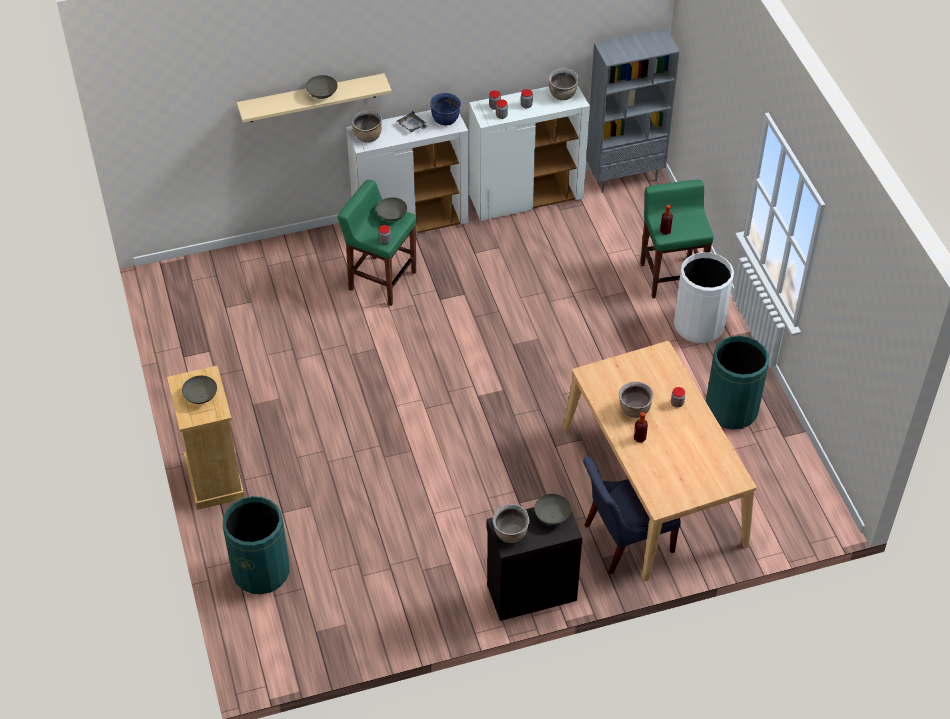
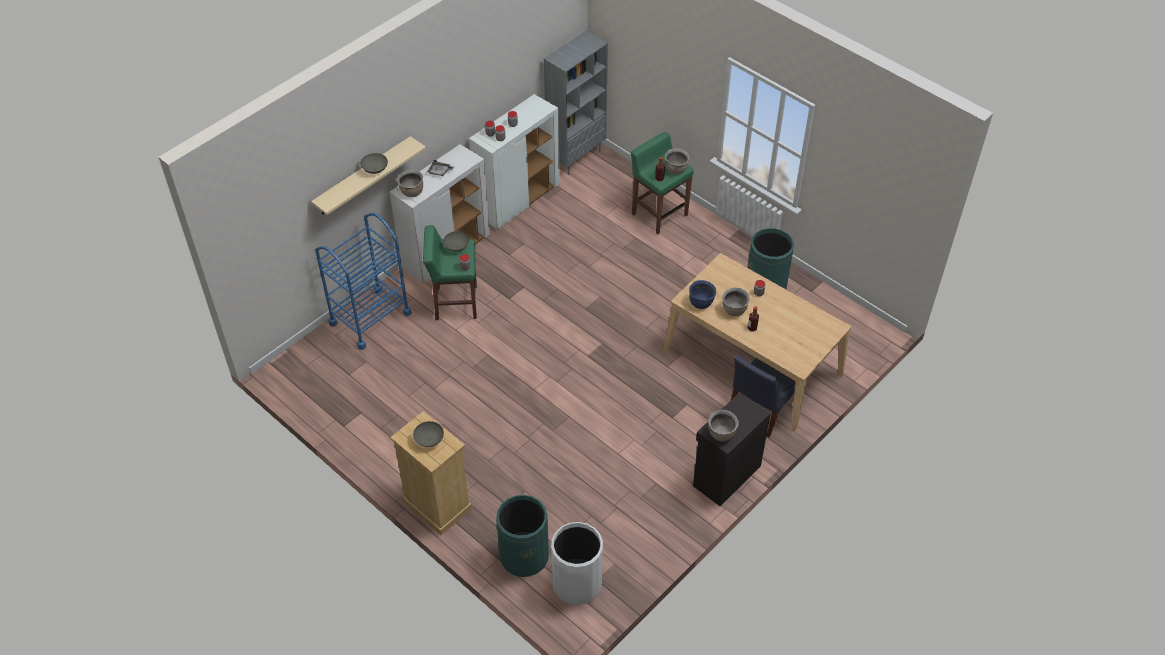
camera: 30 degrees left, 0 degrees up
blue cooking pot [430,93,461,125] -> blue cooking pot moved to [689,280,716,309]
grey bowl [535,494,571,525] -> none
brown cooking pot [549,68,579,100] -> brown cooking pot moved to [665,148,689,174]
white trash can [674,252,734,343] -> white trash can moved to [551,522,603,605]
none -> blue cart [315,213,412,350]

